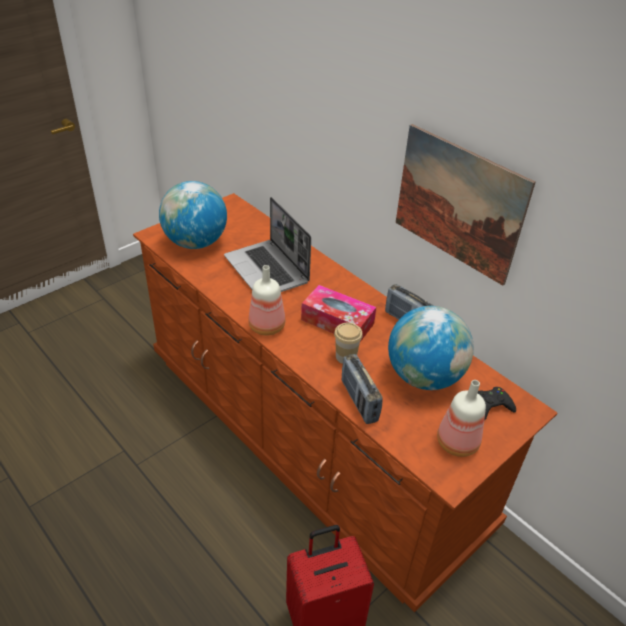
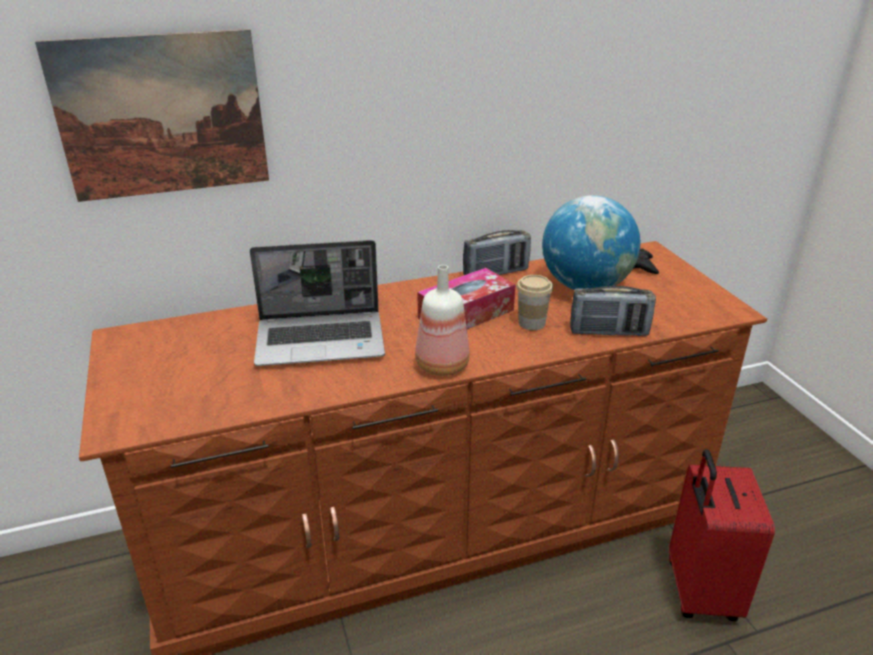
camera: 65 degrees left, 10 degrees down
globe [159,181,227,249] -> none
picture [396,124,536,286] -> picture moved to [35,29,269,202]
bottle [437,380,486,457] -> none

